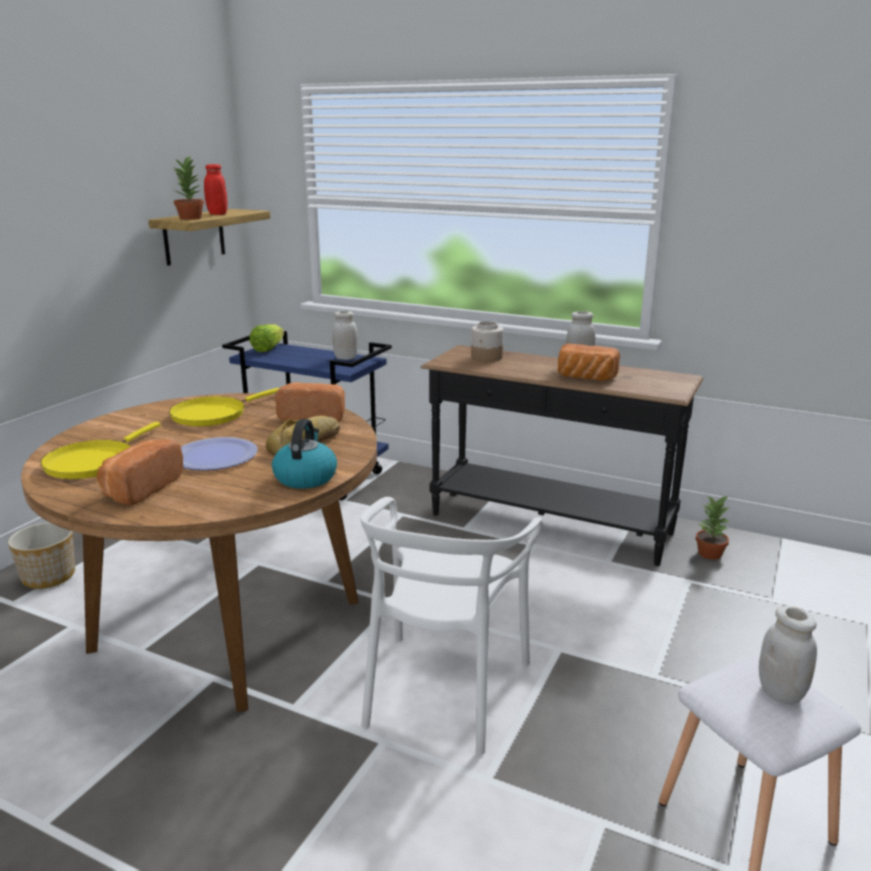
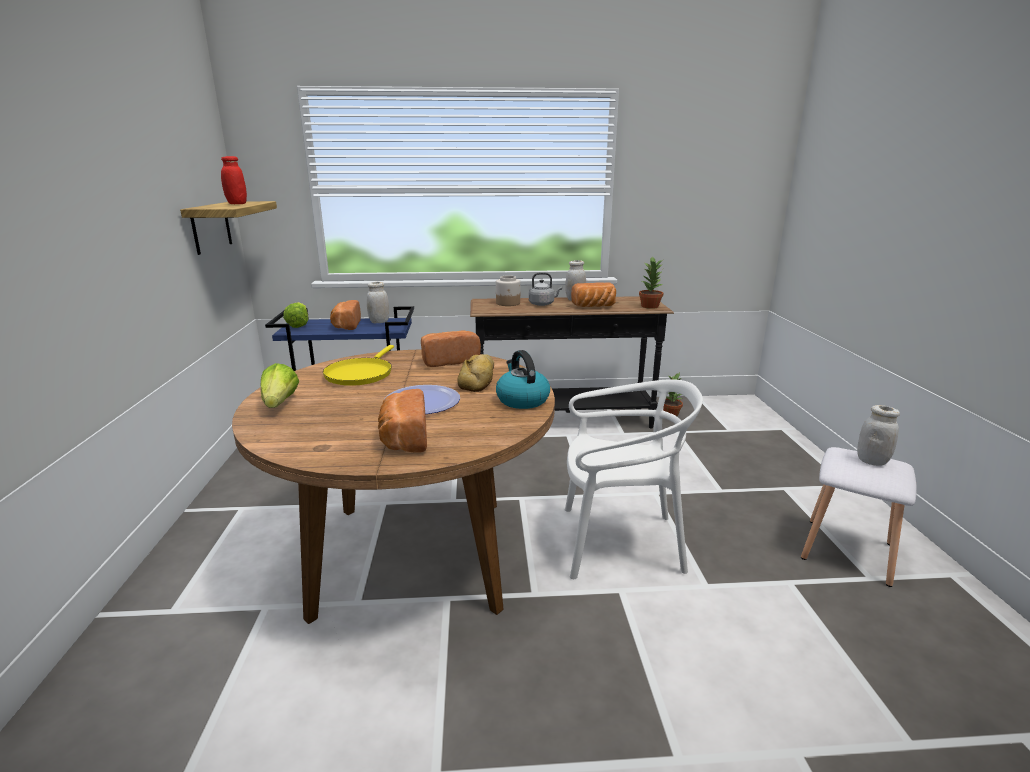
camera: 30 degrees left, 0 degrees up
planter [8,522,75,589] -> none
yellow frying pan [40,422,161,479] -> none
potted plant [174,156,204,220] -> potted plant moved to [639,257,663,309]
white chair [360,497,543,755] -> white chair turned 75 degrees counterclockwise [565,379,703,579]
none -> lettuce [261,363,299,408]
none -> bread [330,300,361,330]
none -> grey kettle [529,272,562,306]

